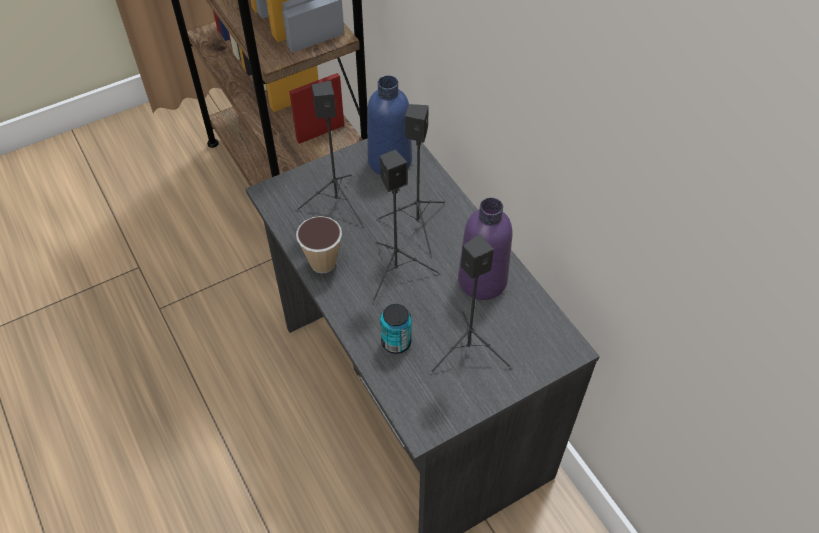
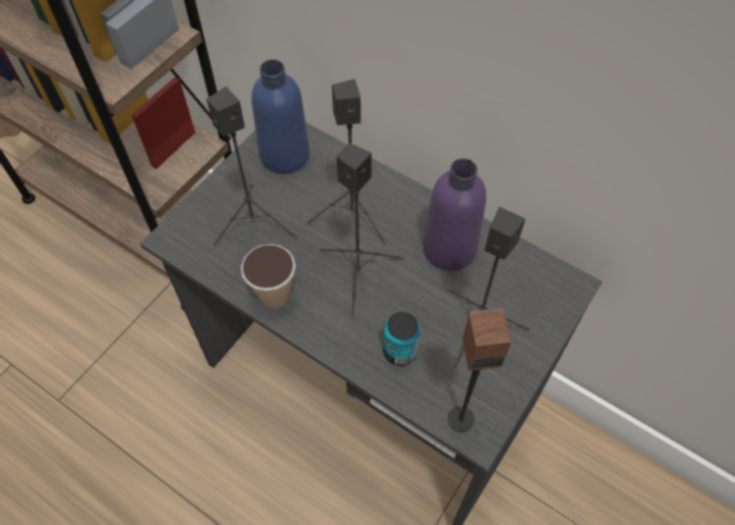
camera: 25 degrees left, 5 degrees up
none -> speaker [448,308,511,432]

